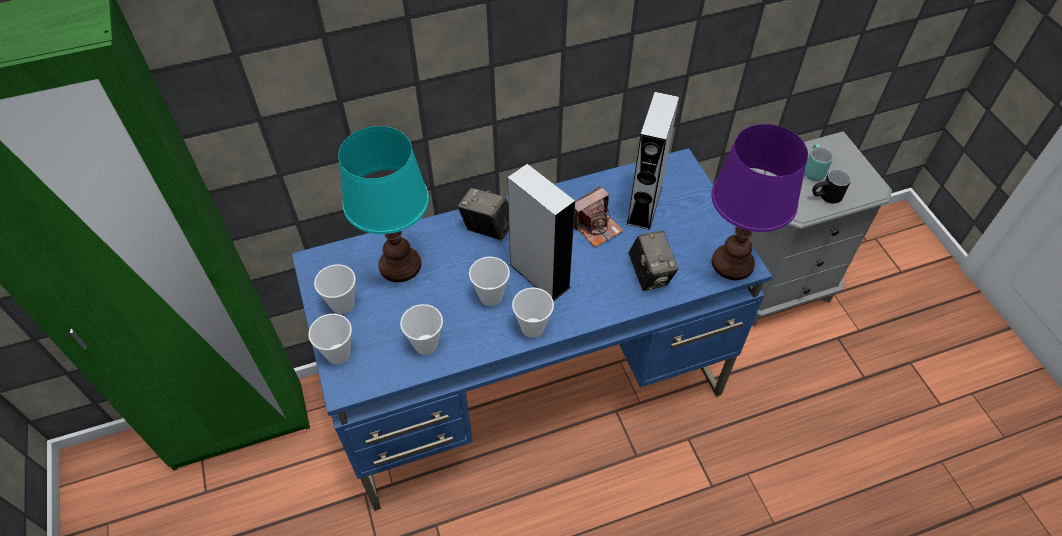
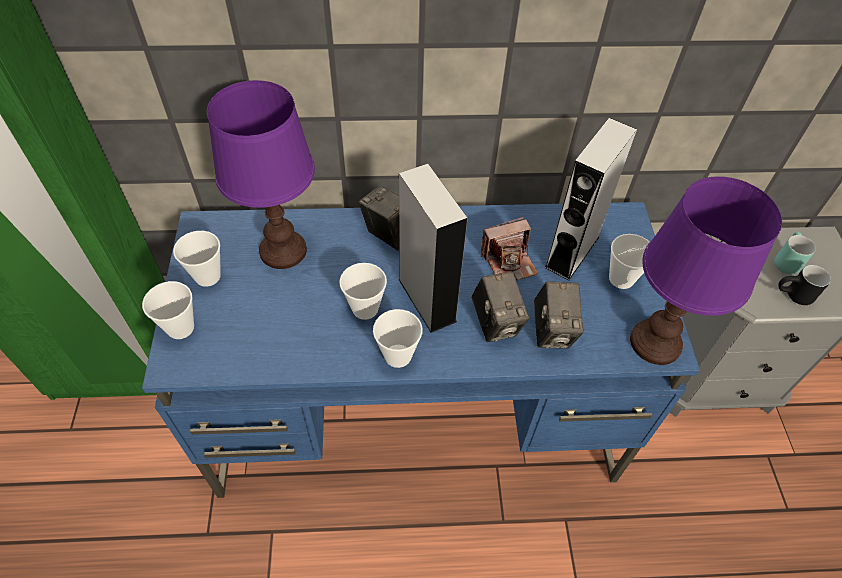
camera: 15 degrees right, 0 degrees up
turquoise table lamp [338,126,429,282] -> purple table lamp [207,80,315,269]
cup [400,304,443,355] -> cup moved to [609,234,650,289]
none -> camera [471,271,529,342]

